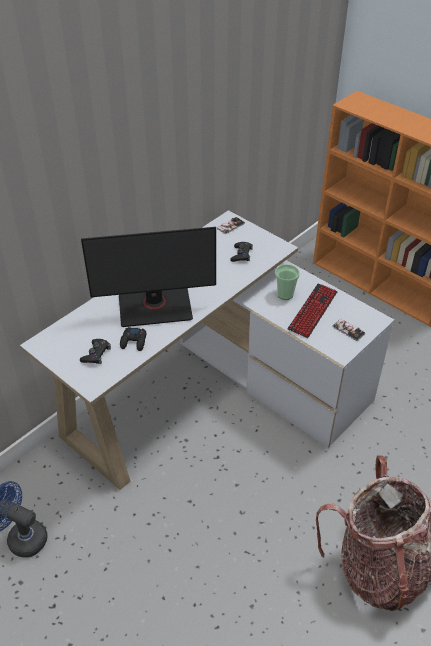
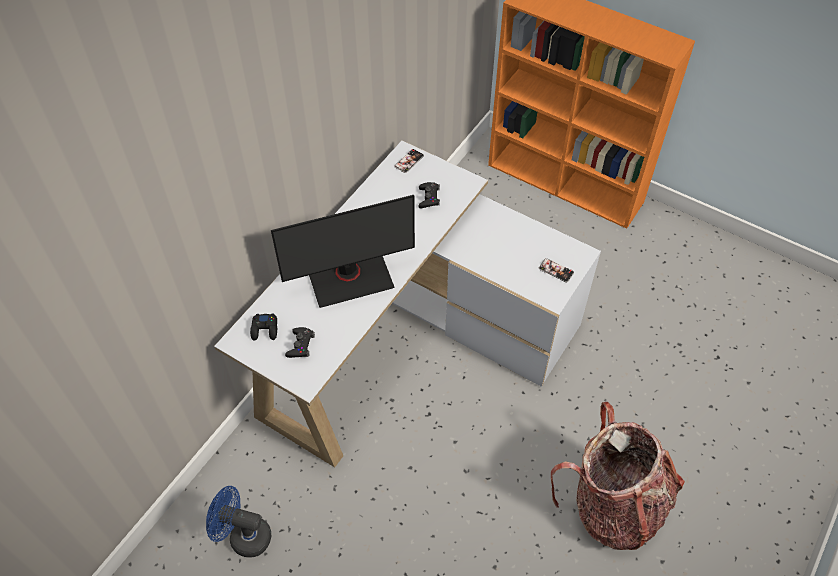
camera: 10 degrees left, 10 degrees up
black game controller [120,327,146,351] -> black game controller moved to [250,314,277,341]
cup [275,264,300,300] -> none
keyboard [287,284,337,338] -> none

